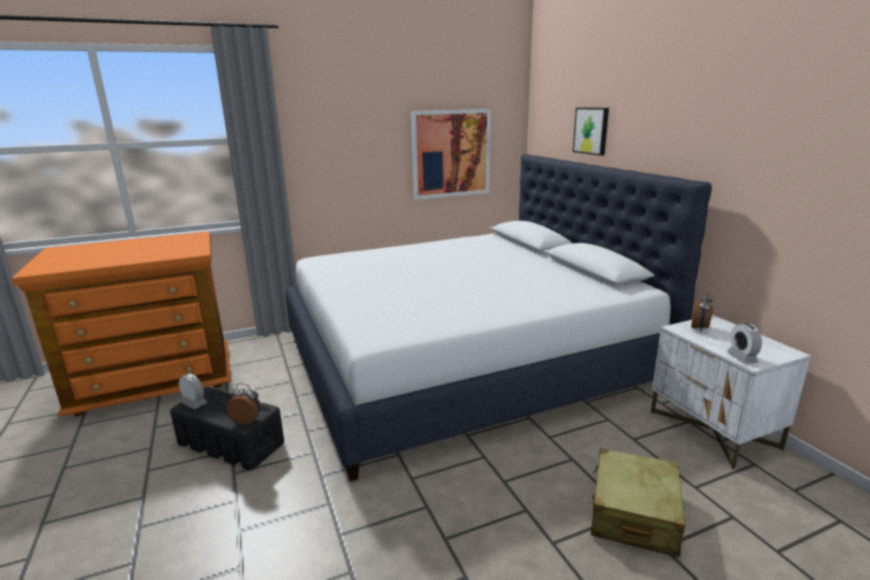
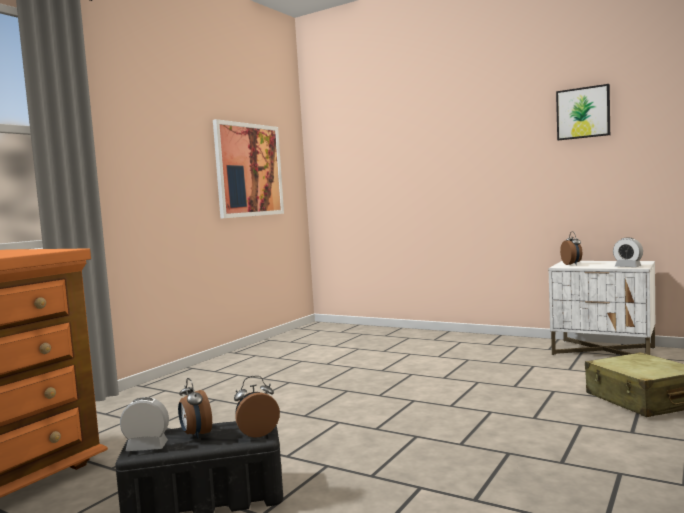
camera: 35 degrees left, 15 degrees down
white bed [285,154,712,482] -> none
picture [573,108,609,156] -> picture moved to [556,84,610,141]
none -> alarm clock [178,378,212,439]

